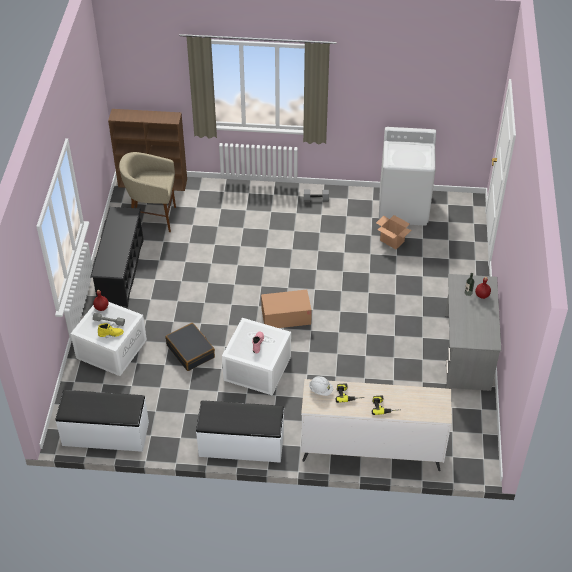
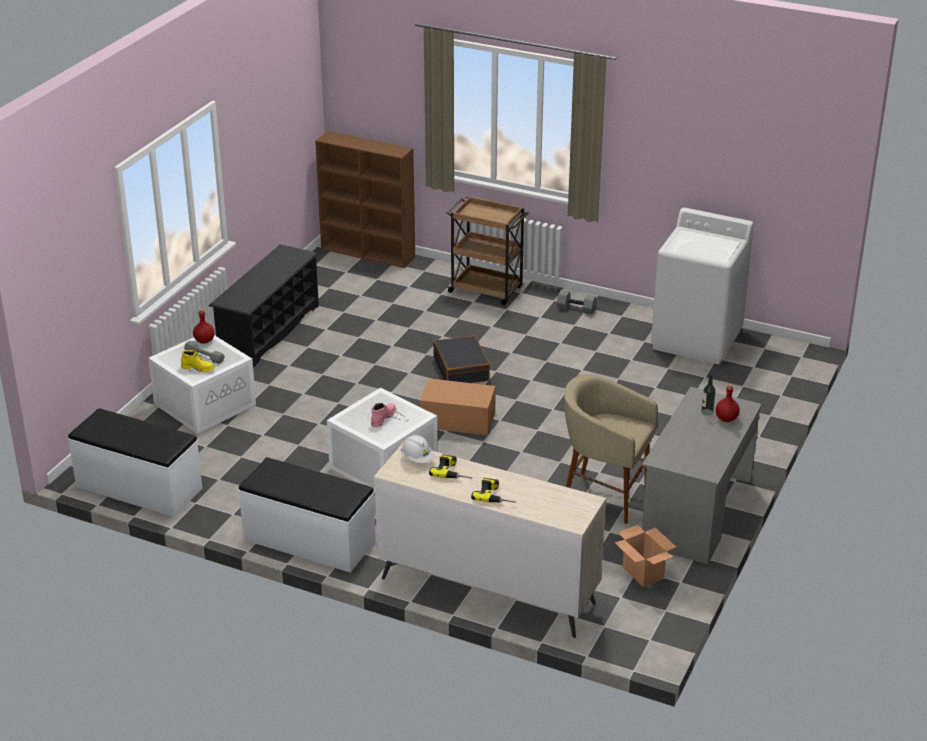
camera: 20 degrees right, 15 degrees down
beige stool [119,152,176,232] -> beige stool moved to [564,374,658,524]
black suitcase [165,323,215,371] -> black suitcase moved to [433,335,490,383]
cardboard box [376,215,411,249] -> cardboard box moved to [614,525,676,587]
none -> brown cart [446,196,529,305]

